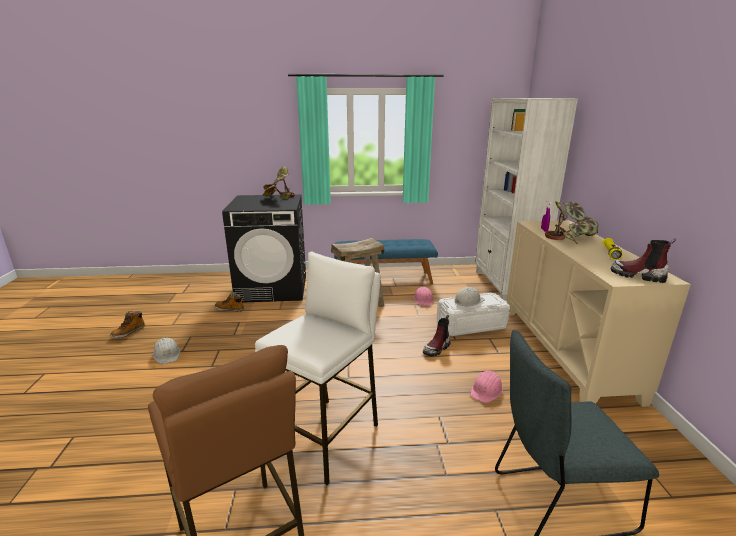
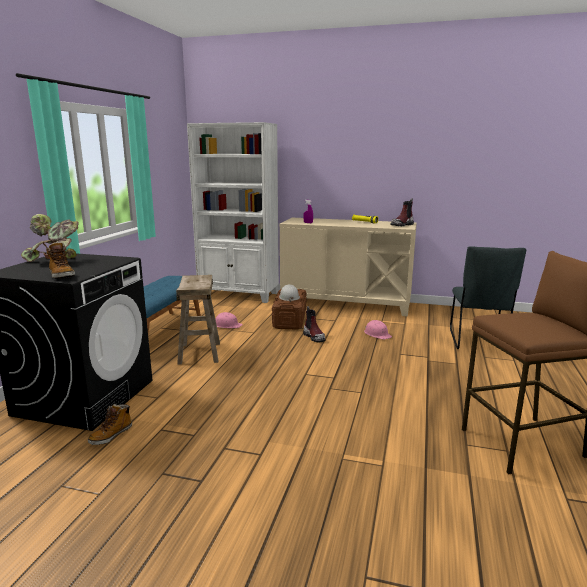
camera: 70 degrees left, 5 degrees down
boot [110,311,145,338] -> boot moved to [46,242,75,279]
white hard hat [153,338,180,364] -> none
white stool [255,252,381,486] -> none
white storage box [437,293,510,336] -> brown storage box [272,289,306,330]
potted plant [545,201,598,244] -> none

